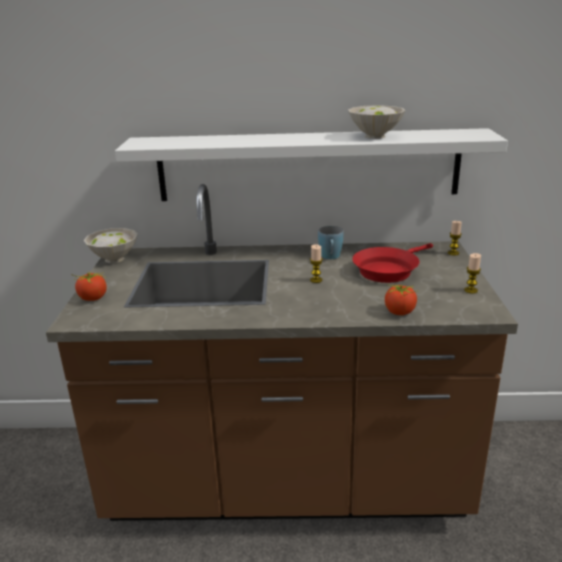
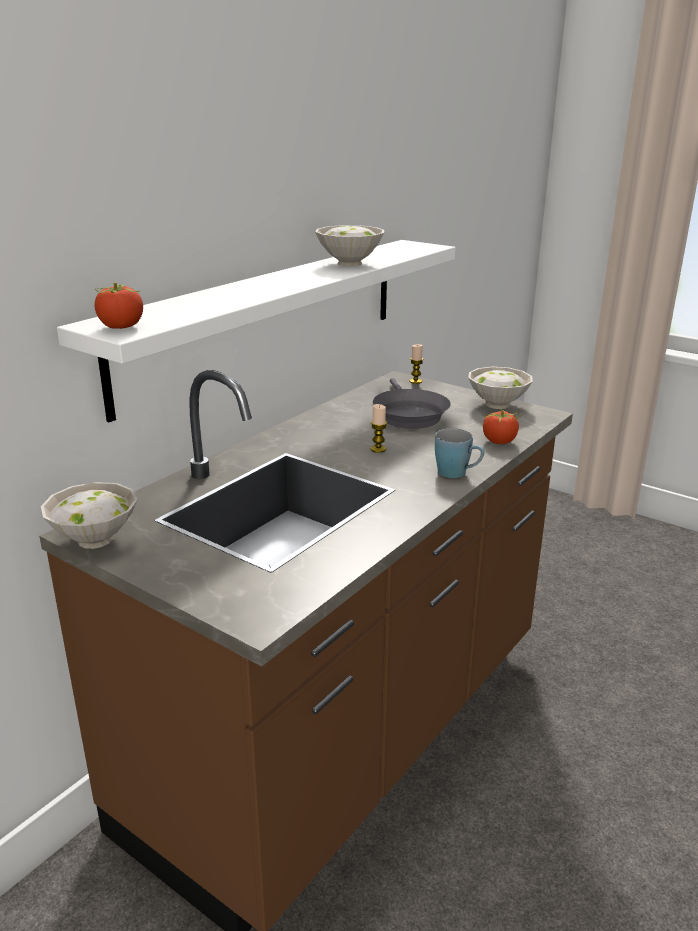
camera: 55 degrees left, 0 degrees up
tomato [71,271,107,301] -> tomato moved to [95,283,143,329]
blue mug [318,226,343,259] -> blue mug moved to [435,428,485,478]
red frying pan [352,243,433,283] -> grey frying pan [373,378,451,429]
candle [464,253,481,294] -> white bowl [468,367,533,409]

